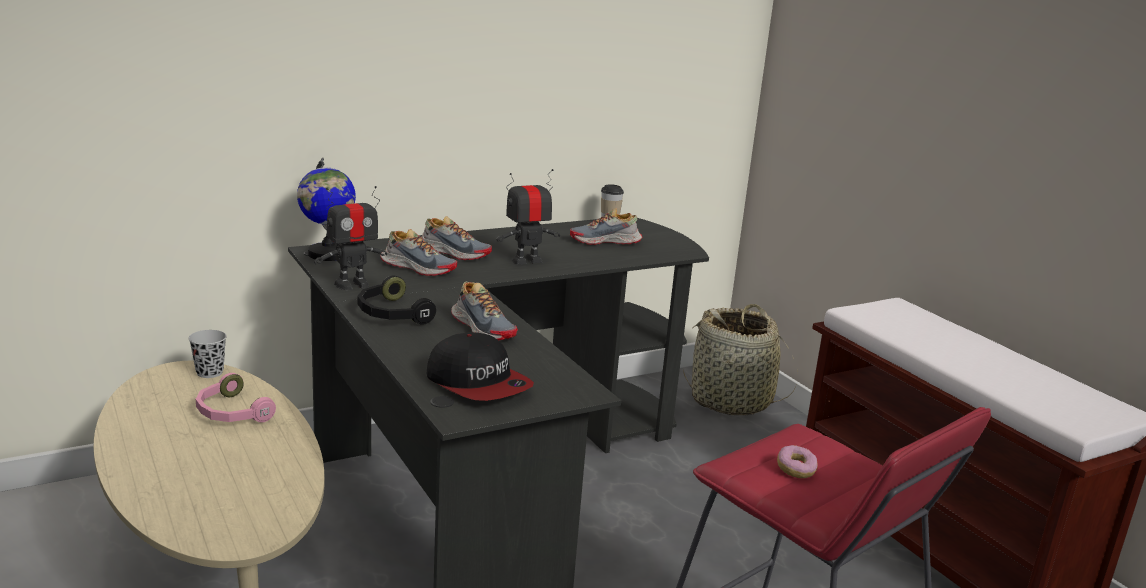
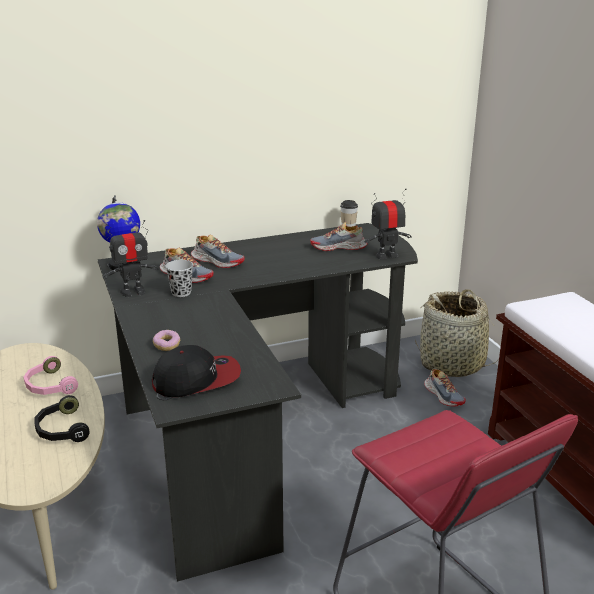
camera: 10 degrees right, 5 degrees up
black cup [189,330,227,378] -> black cup moved to [165,260,193,297]
black headphones [358,276,436,325] -> black headphones moved to [35,395,89,442]
cap [427,332,534,401] -> cap turned 75 degrees counterclockwise [152,345,241,397]
shoe [451,282,518,340] -> shoe moved to [424,368,466,407]
toy robot [496,169,560,265] -> toy robot moved to [364,188,412,259]
donut [777,445,817,478] -> donut moved to [153,330,180,351]

